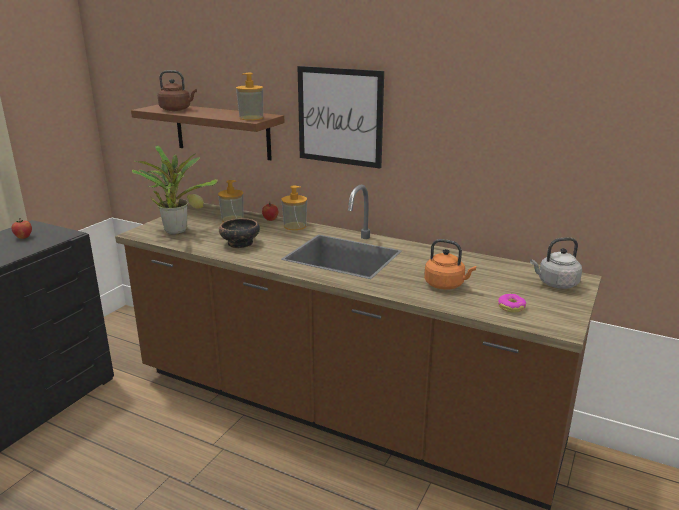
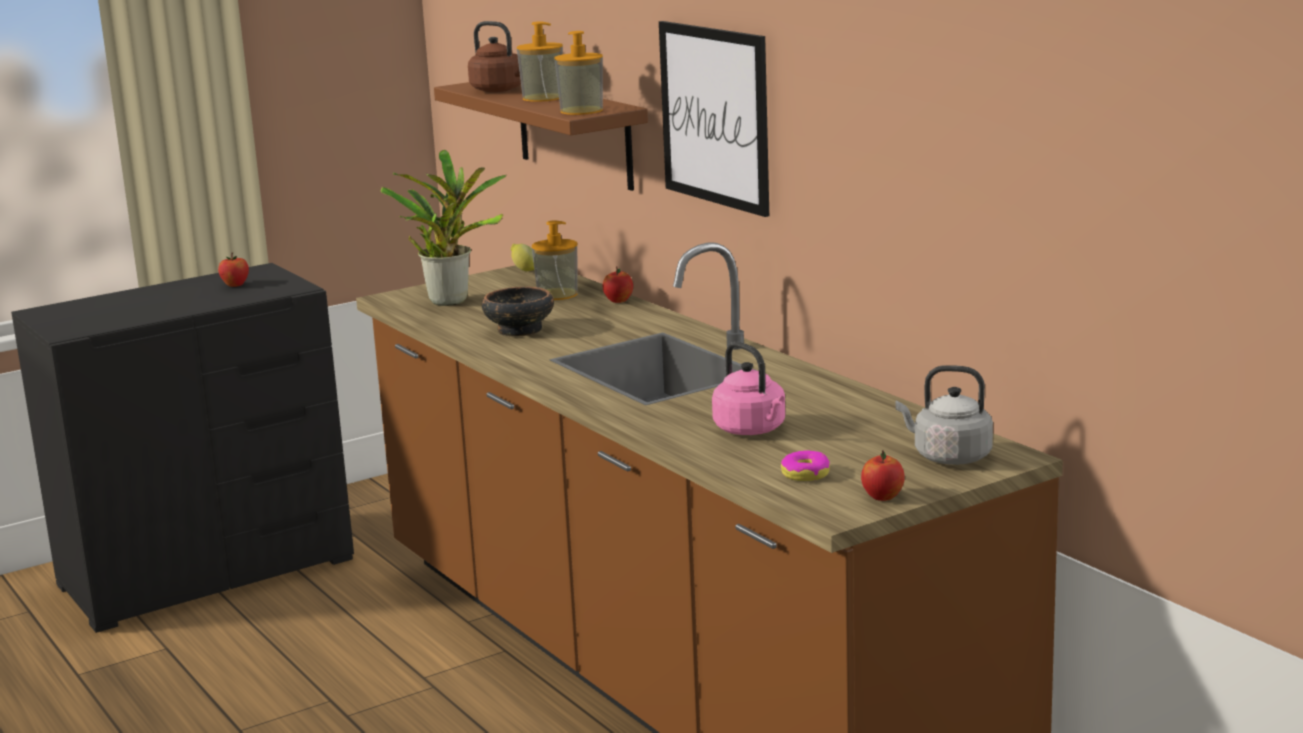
camera: 30 degrees right, 5 degrees down
soap dispenser [281,186,307,230] -> soap dispenser moved to [517,21,563,102]
orange kettle [424,239,476,290] -> pink kettle [712,342,785,435]
none -> apple [861,450,905,501]

